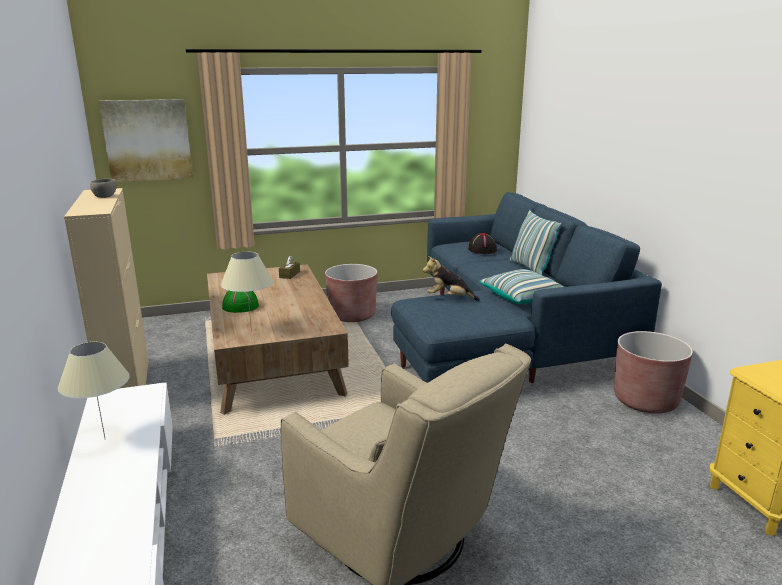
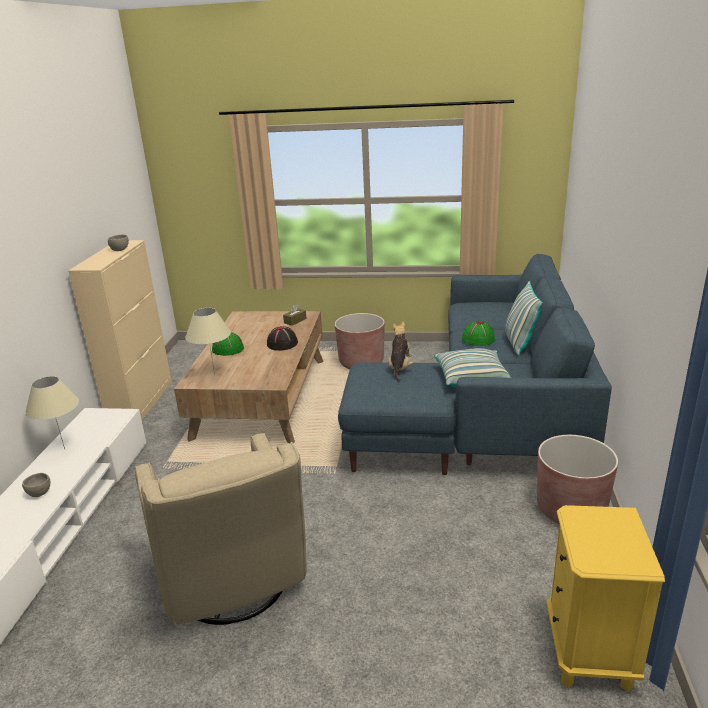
camera: 25 degrees right, 5 degrees up
picture [99,99,193,182] -> none
plush toy [423,256,480,301] -> plush toy turned 60 degrees clockwise [388,322,413,382]
black hat [468,233,497,254] -> black hat moved to [267,326,298,351]
none -> grey bowl [22,473,50,497]
none -> green hat [462,321,495,346]

